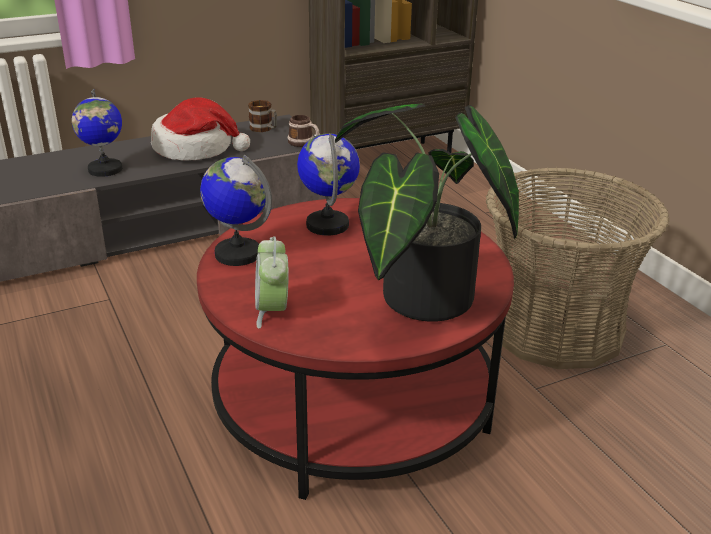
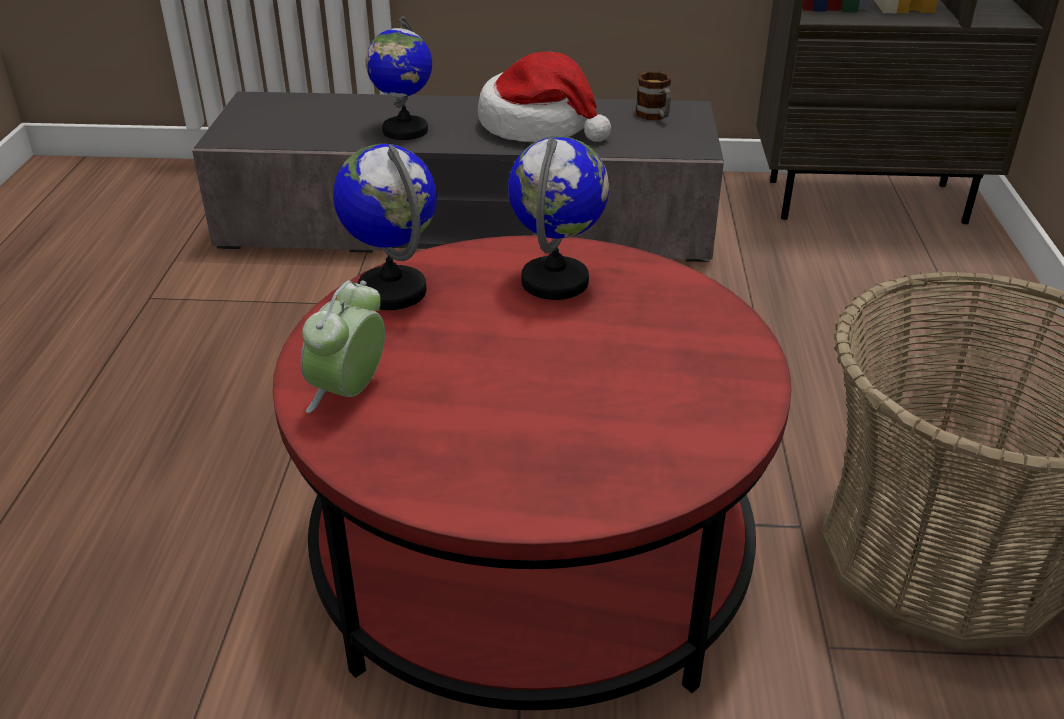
camera: 30 degrees right, 5 degrees up
mug [288,115,319,147] -> none
potted plant [335,104,519,322] -> none

